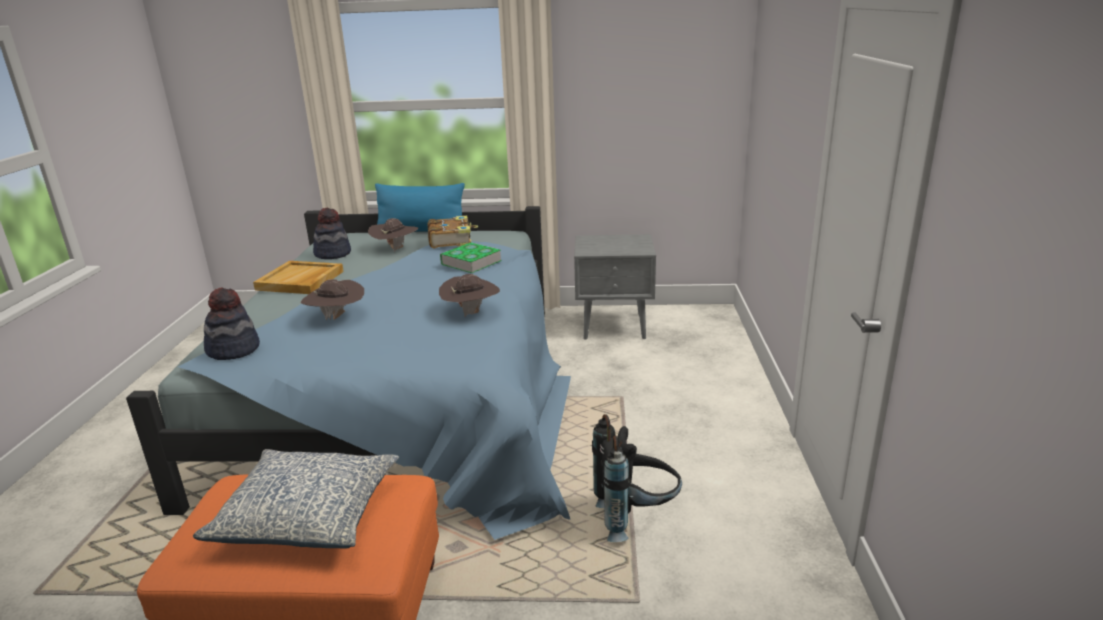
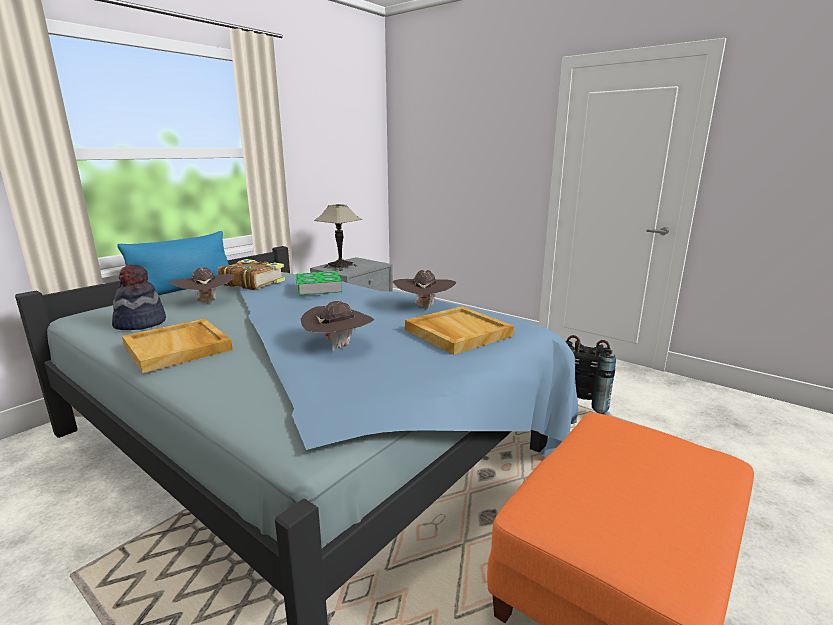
camera: 55 degrees left, 5 degrees down
pillow [193,449,399,549] -> none
hat [204,288,260,360] -> none
none -> table lamp [314,204,362,271]
none -> beige tray [405,306,514,355]

